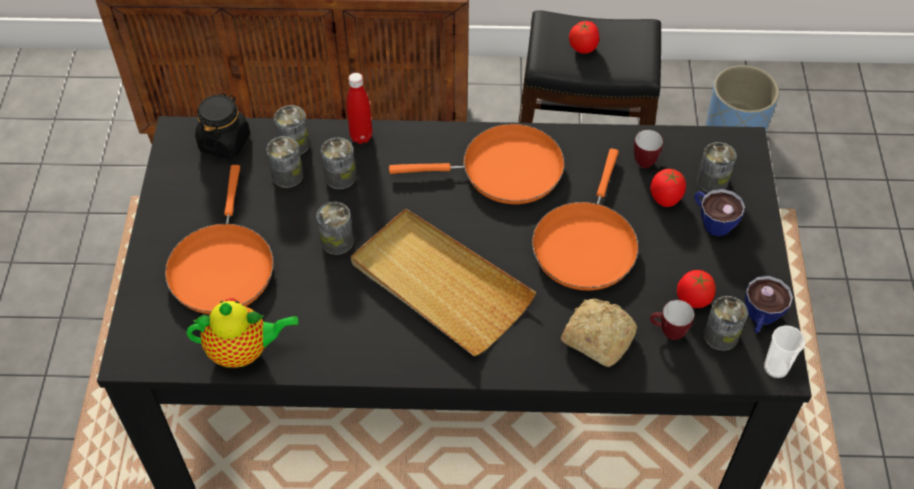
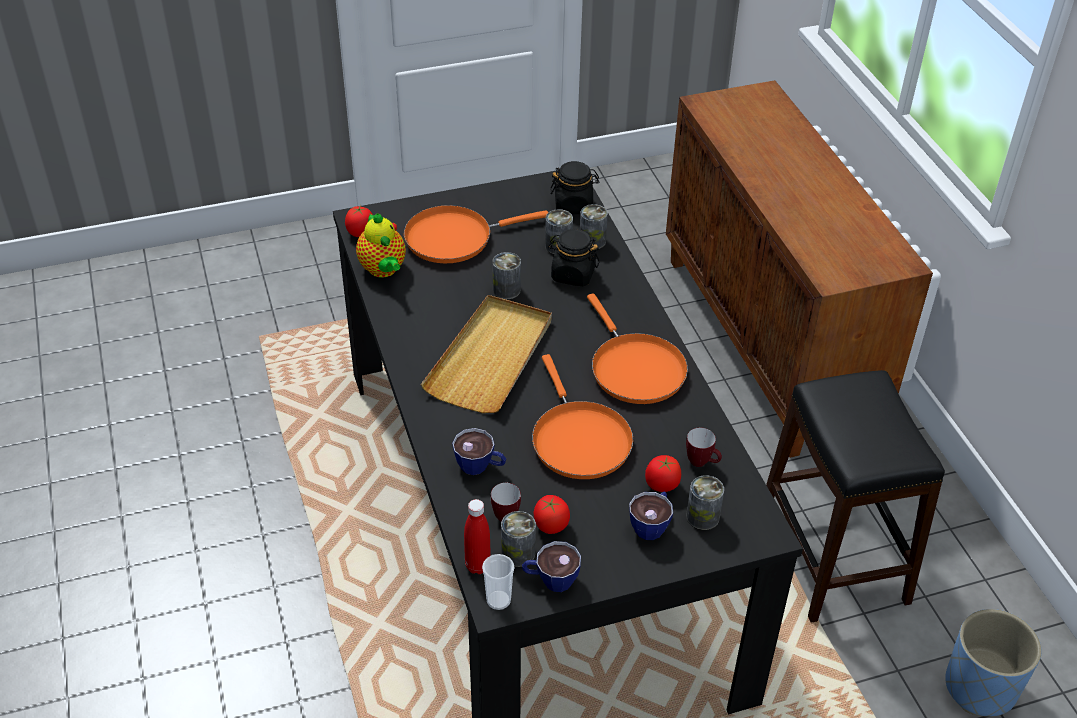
camera: 70 degrees right, 10 degrees down
can [321,138,356,189] -> black jar [548,229,600,286]
red bottle [347,73,372,144] -> red bottle moved to [464,499,491,574]
orange frying pan [532,148,639,290] -> orange frying pan turned 105 degrees counterclockwise [532,354,634,479]
bread [561,299,637,367] -> cup [452,428,506,475]
tomato [569,20,599,54] -> tomato moved to [345,205,373,237]

